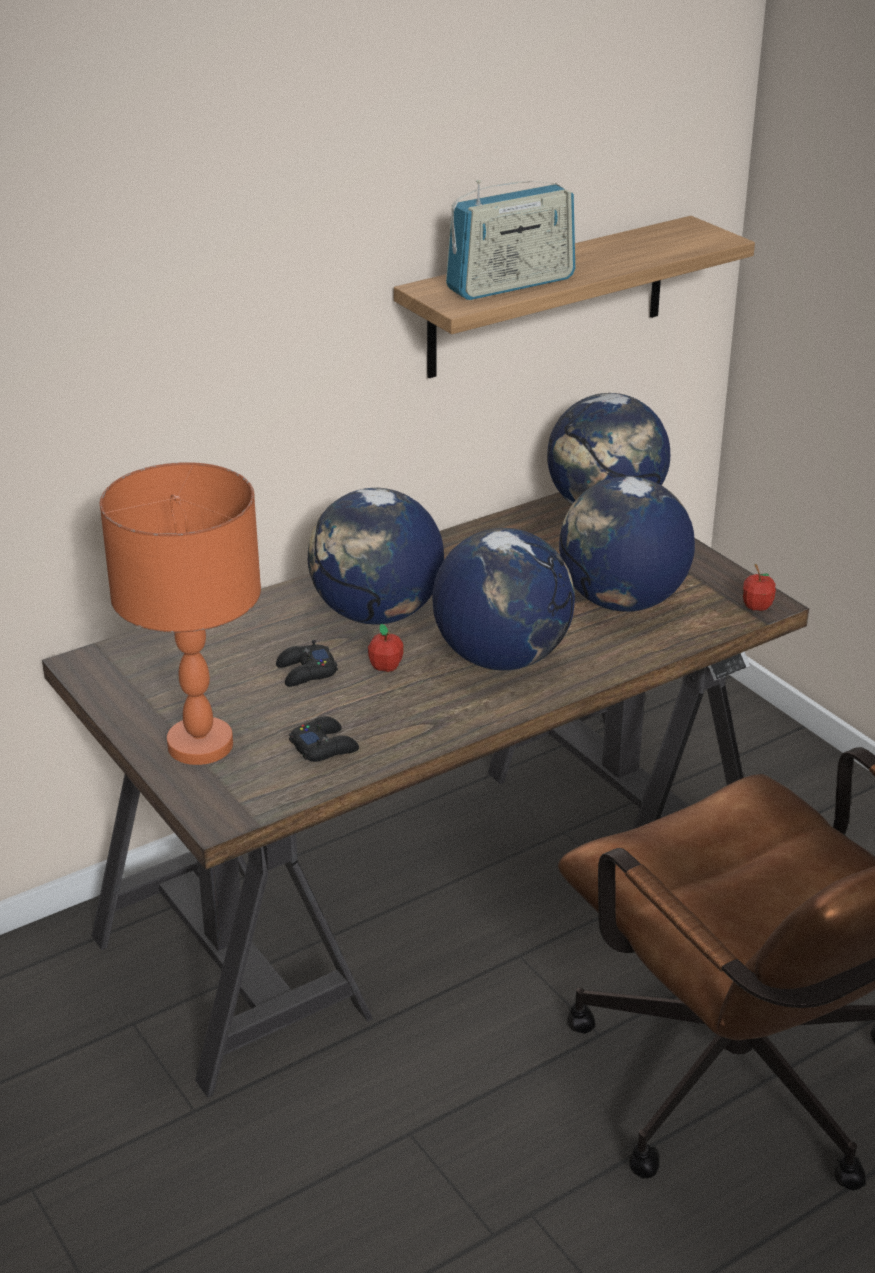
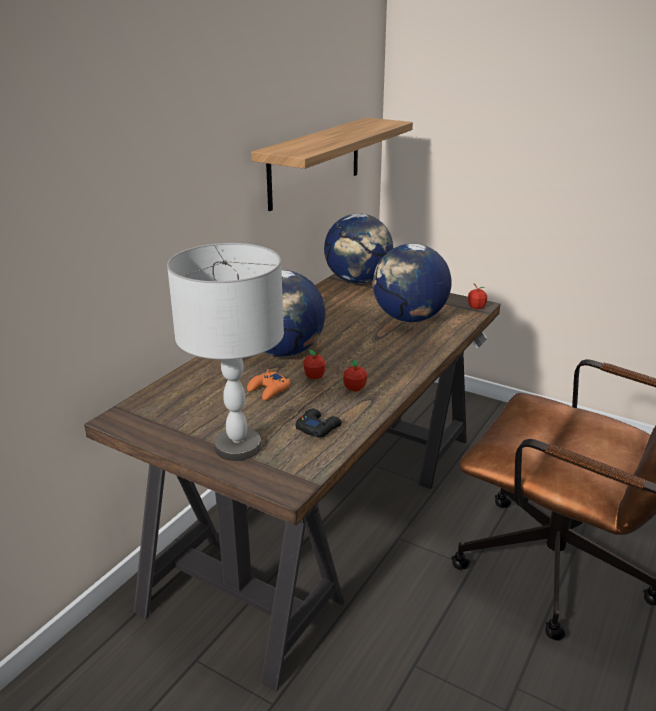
camera: 25 degrees left, 5 degrees down
orange table lamp [100,462,261,765] -> grey table lamp [167,243,284,461]
black game controller [276,640,338,687] -> orange game controller [247,369,290,400]
globe [432,528,575,670] -> none
radio [446,180,575,300] -> none
none -> apple [343,360,367,392]

